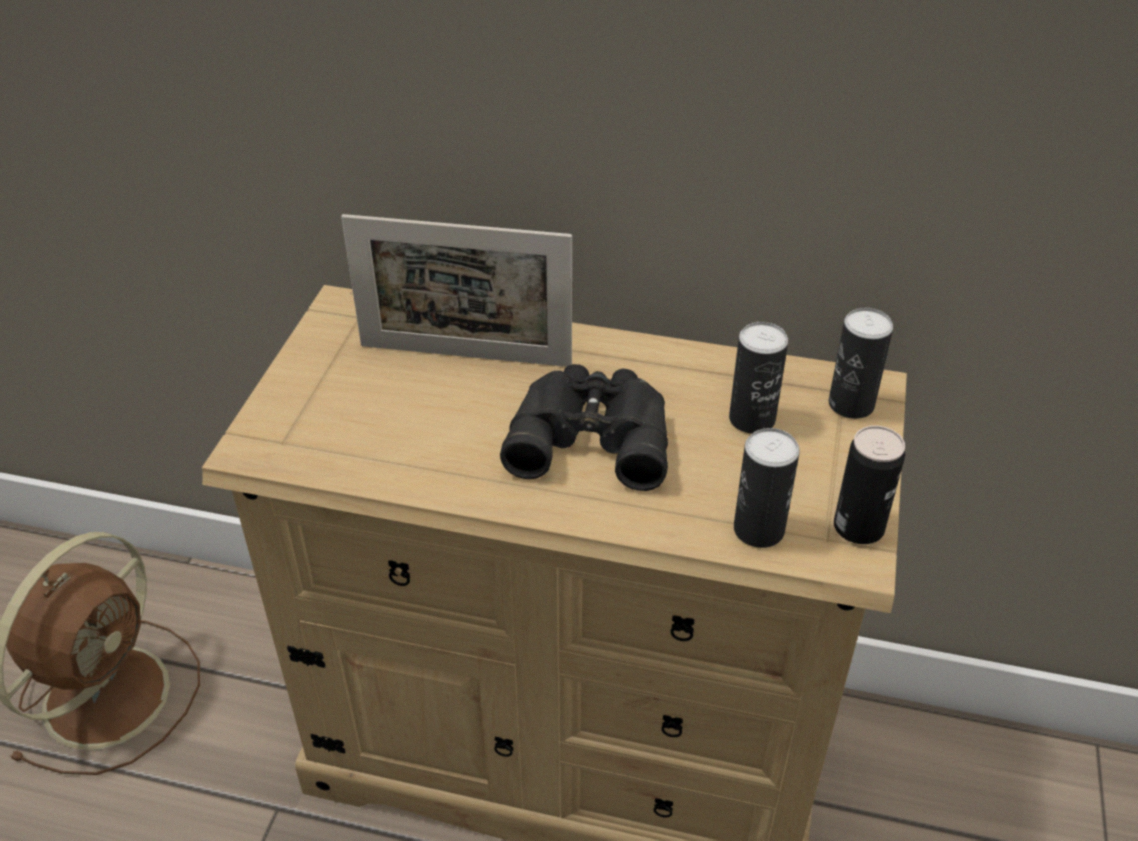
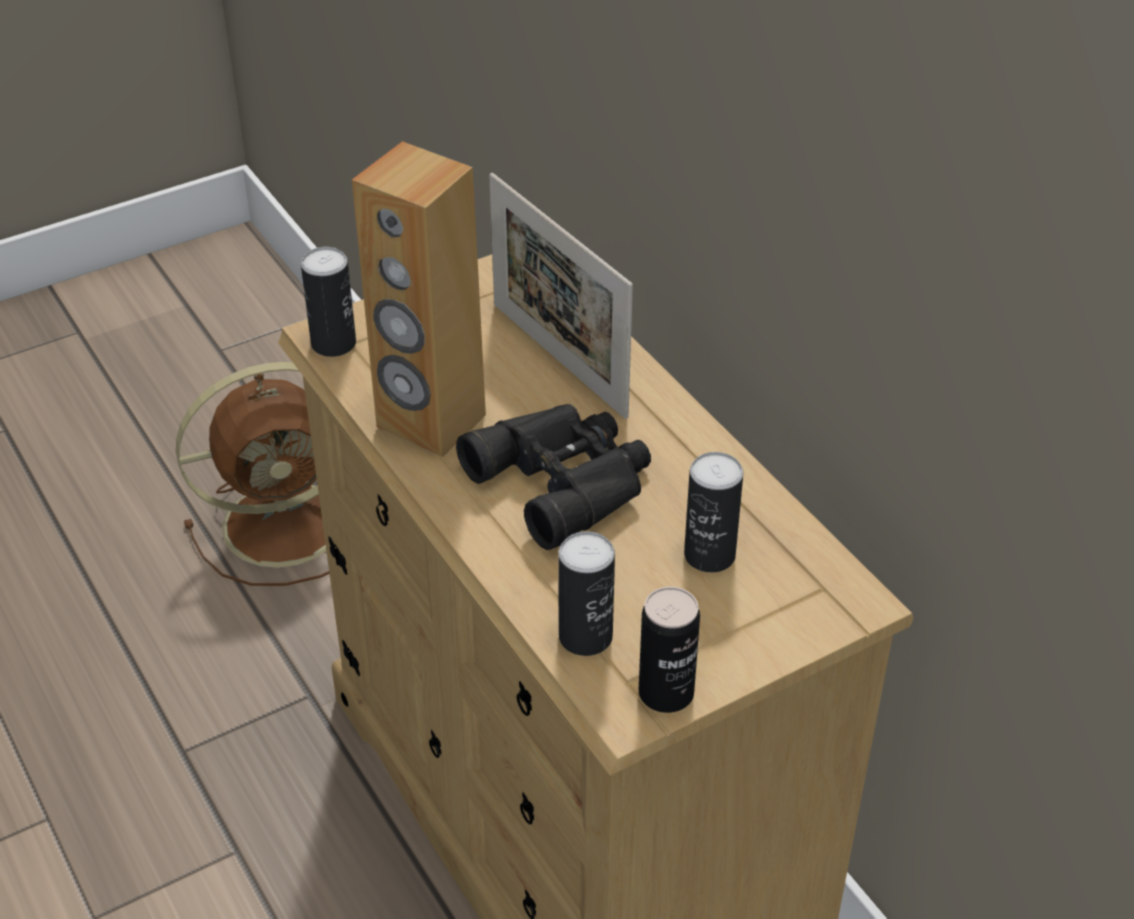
camera: 45 degrees right, 0 degrees up
can [829,308,893,419] -> can moved to [301,247,356,357]
none -> brown speaker [352,141,486,457]

